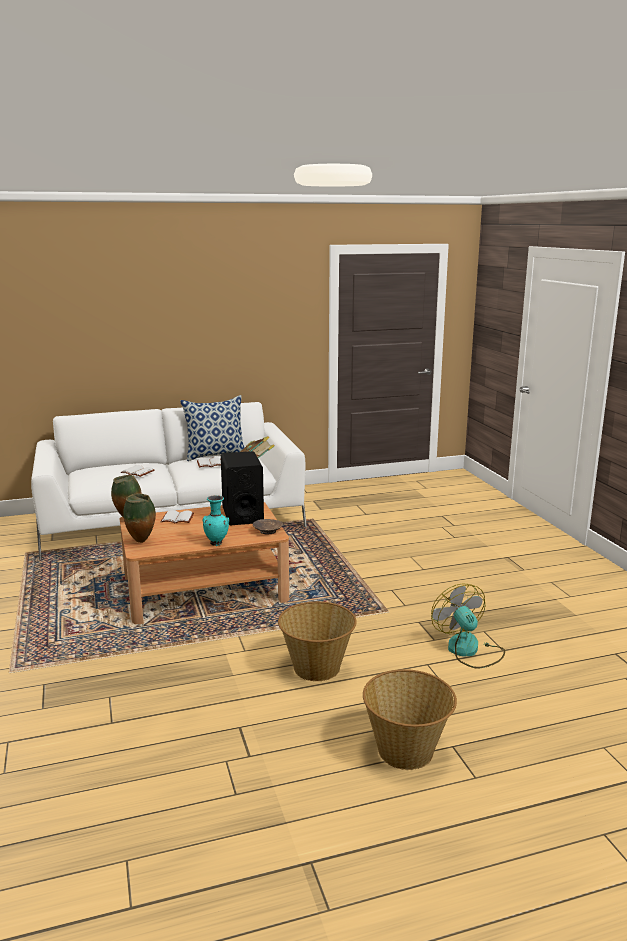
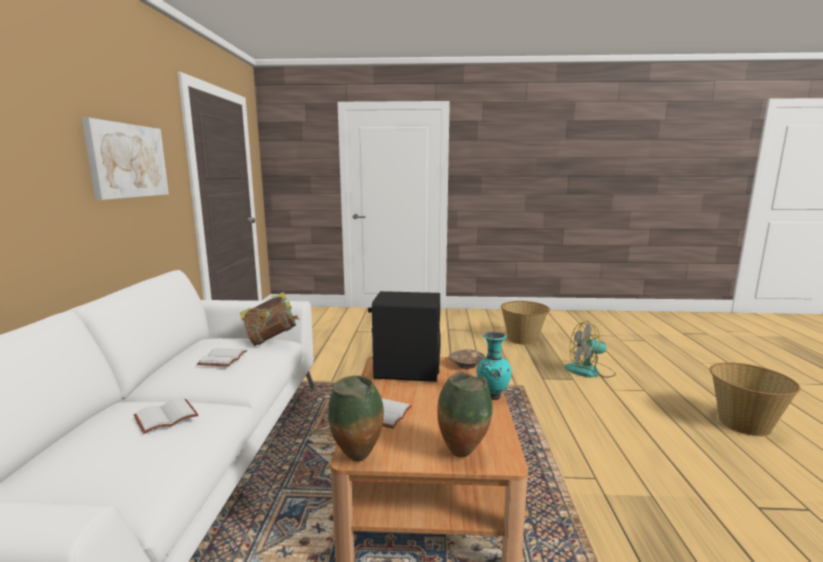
camera: 70 degrees left, 5 degrees down
pillow [180,395,245,461] -> none
basket [278,601,357,681] -> basket moved to [501,301,550,345]
none -> picture [82,118,169,200]

